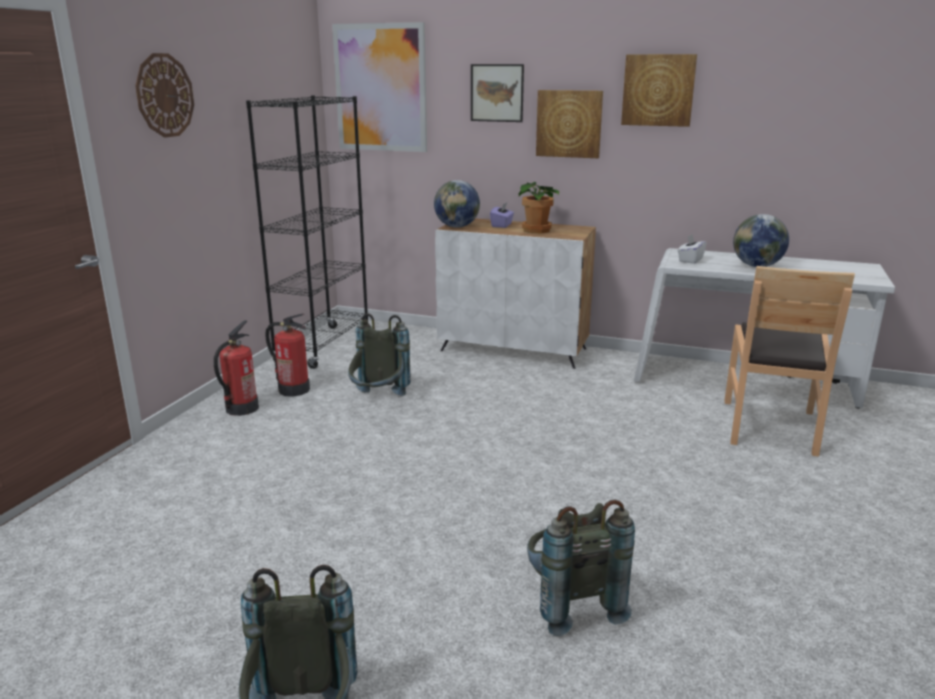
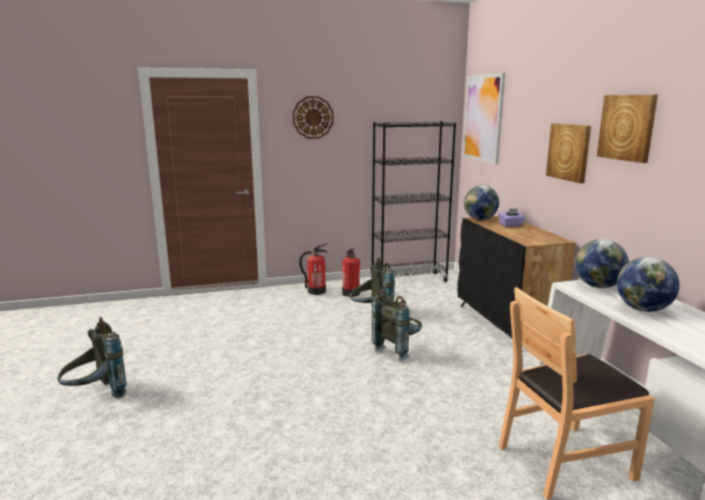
camera: 55 degrees right, 5 degrees down
white cabinet [435,218,596,369] -> black cabinet [457,216,576,338]
picture [471,64,524,122] -> none
potted plant [519,182,559,233] -> none
grey backpack [527,500,635,636] -> grey backpack moved to [372,291,422,361]
white tissue box [677,234,707,264] -> globe [575,239,629,288]

